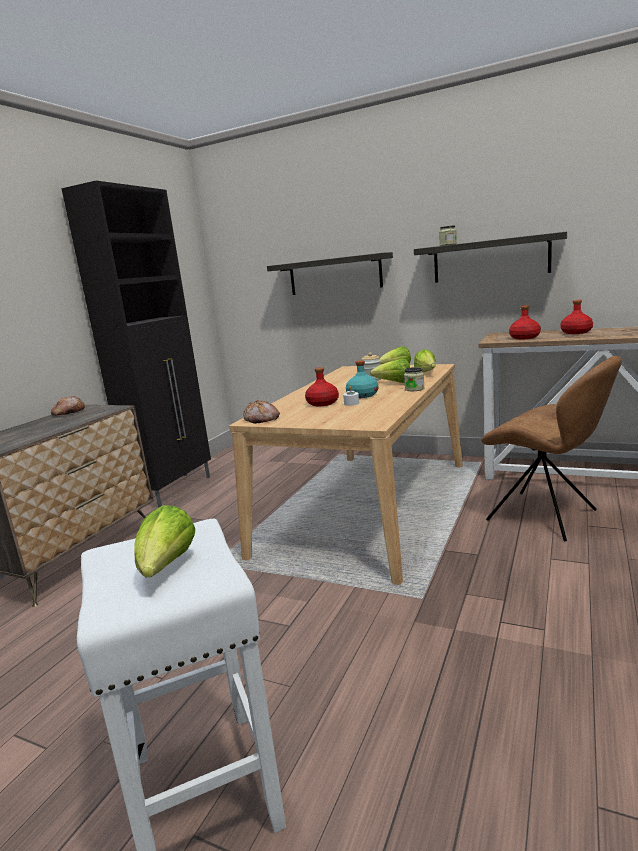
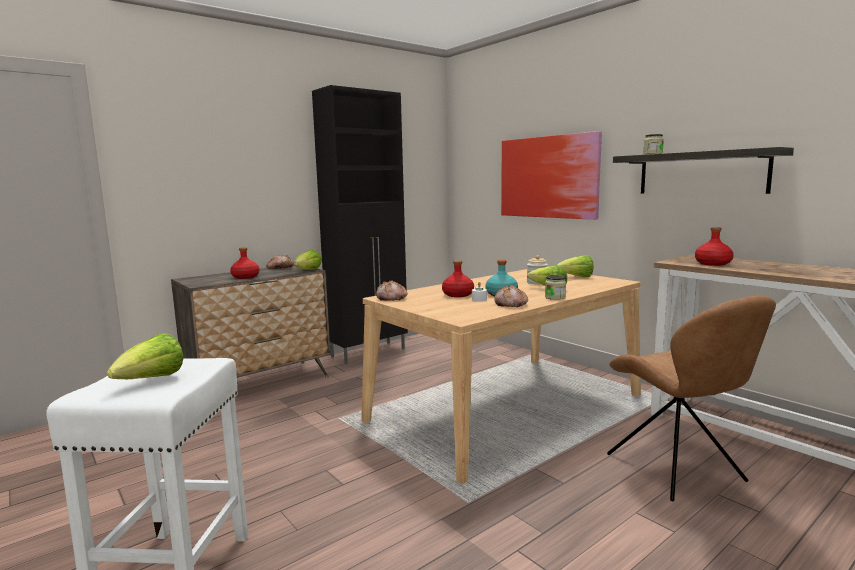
camera: 25 degrees right, 5 degrees down
shelf [267,252,393,295] -> picture [501,131,602,220]
lettuce [414,349,436,372] -> lettuce moved to [295,249,322,270]
red bottle [560,300,593,334] -> red bottle moved to [230,247,260,279]
none -> bread [494,285,528,307]

